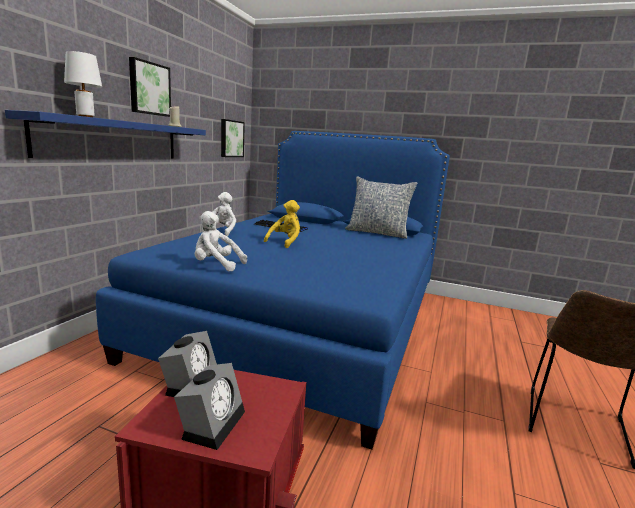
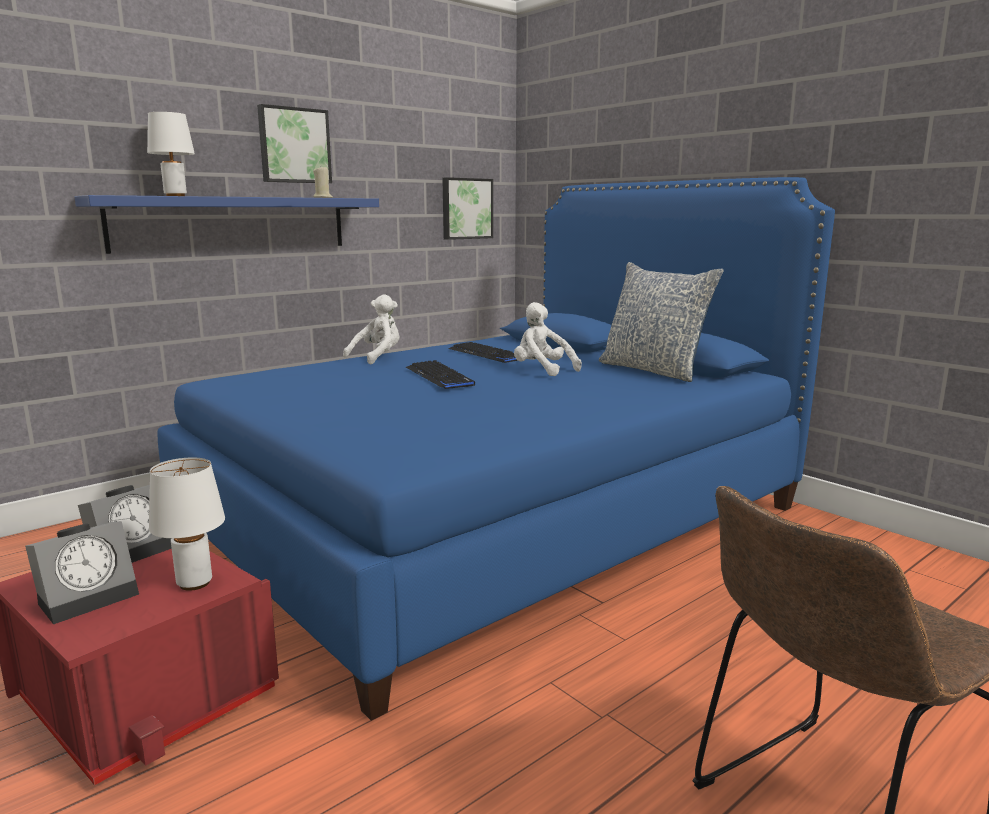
camera: 30 degrees right, 0 degrees up
white plush toy [195,211,247,271] -> white plush toy moved to [514,302,582,376]
yellow plush toy [264,200,300,248] -> keyboard [406,360,475,389]
none -> white table lamp [149,457,225,591]

